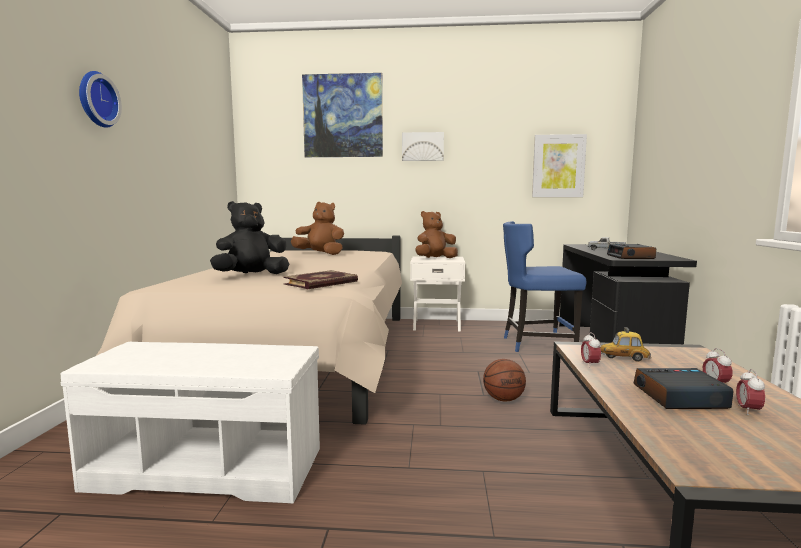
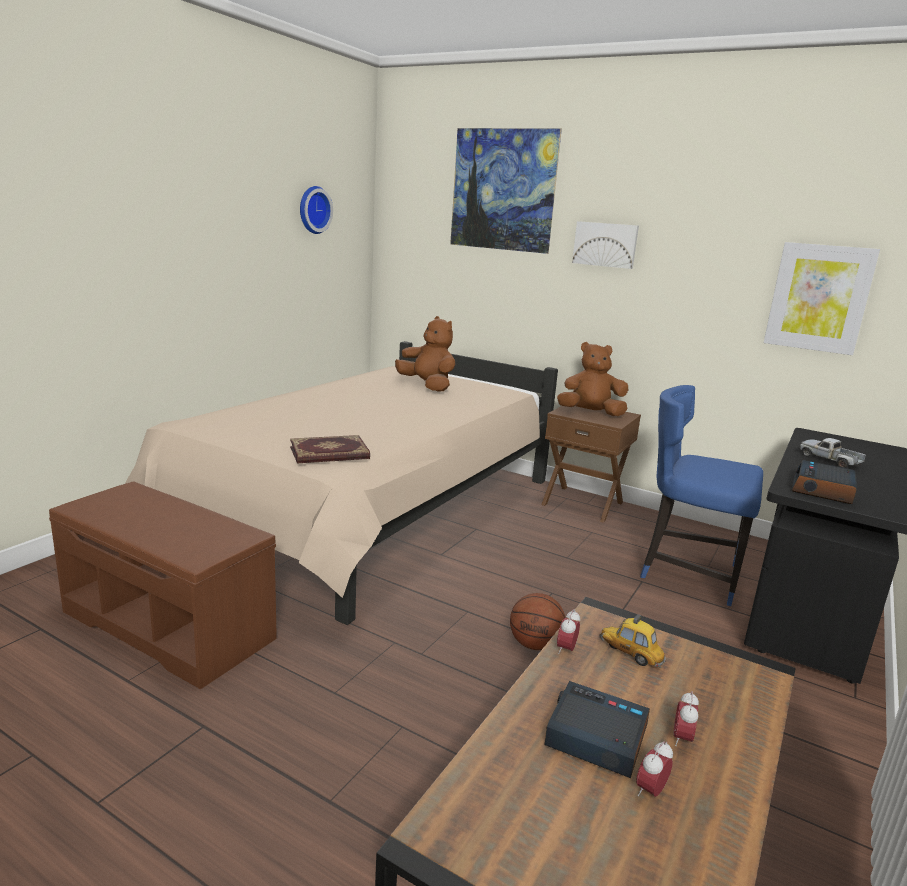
camera: 25 degrees right, 10 degrees up
white bench [61,342,320,504] -> brown bench [49,482,277,689]
wall clock [79,71,122,128] -> wall clock moved to [300,186,333,234]
black plush toy [210,201,289,274] -> none
white nightstand [410,256,465,332] -> brown nightstand [541,406,641,523]

